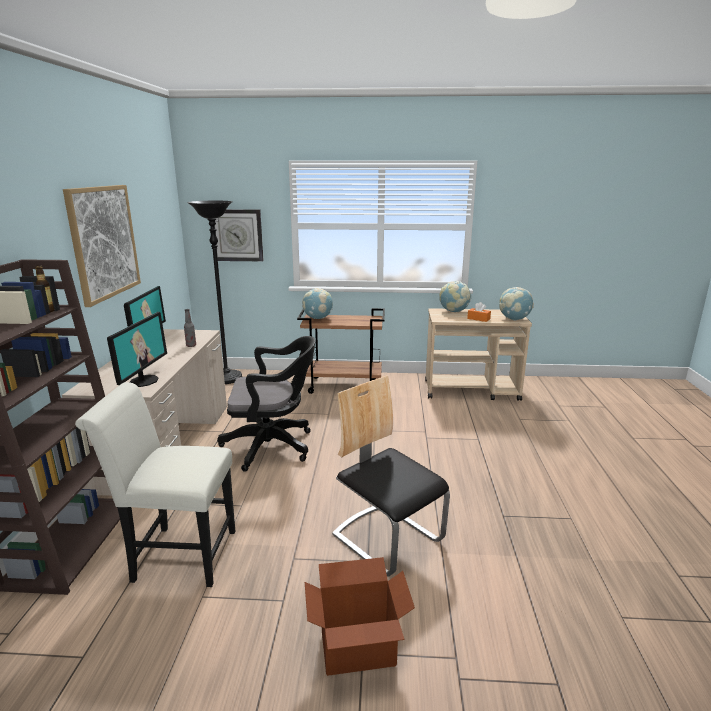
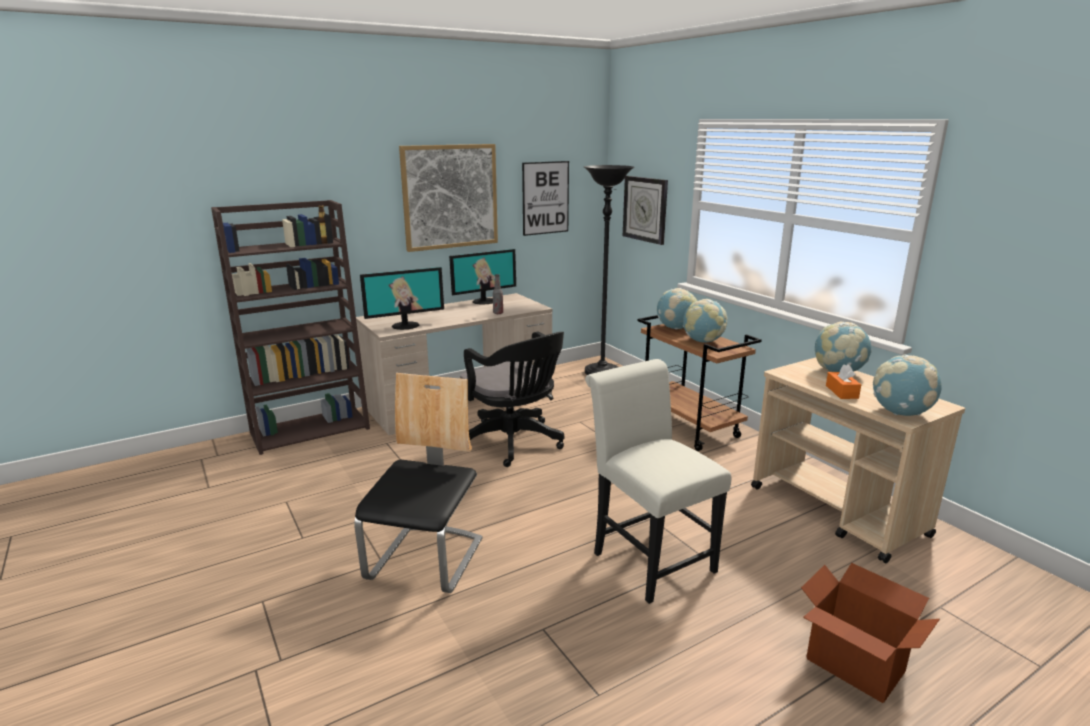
camera: 55 degrees right, 0 degrees up
white chair [75,382,235,587] -> white chair moved to [585,359,732,604]
cardboard box [305,557,415,676] -> cardboard box moved to [801,563,940,703]
none -> picture [522,161,569,236]
none -> globe [683,299,728,343]

